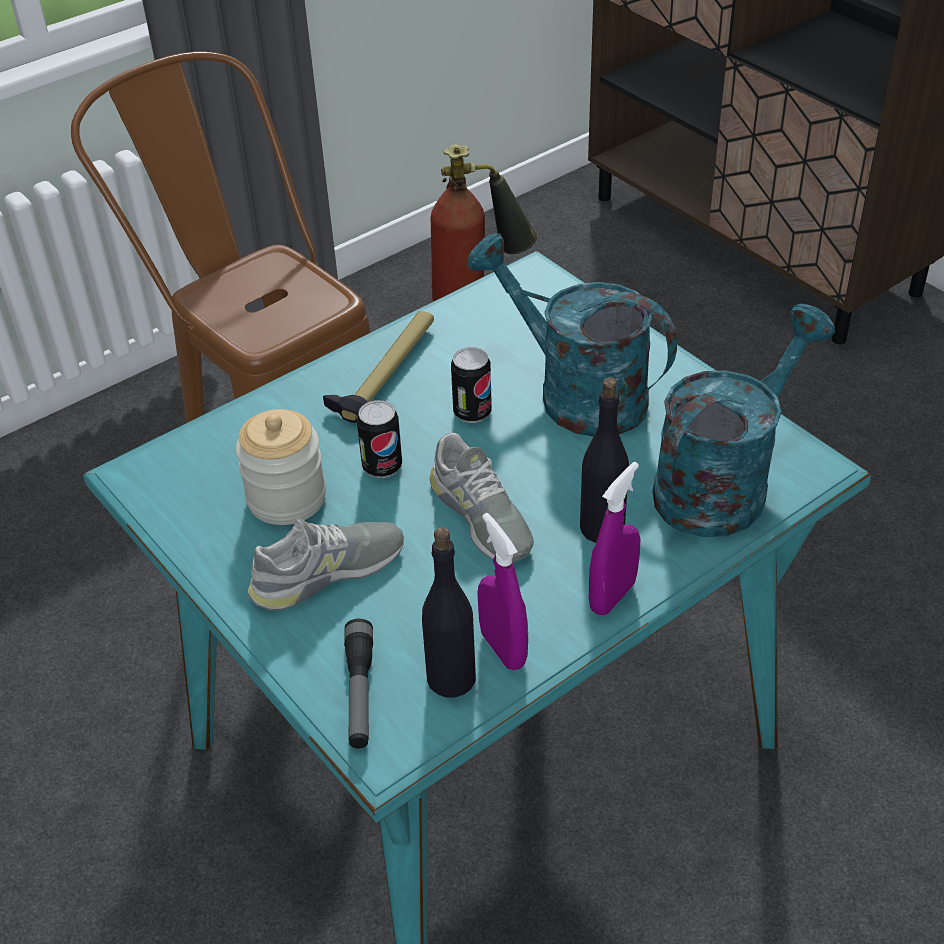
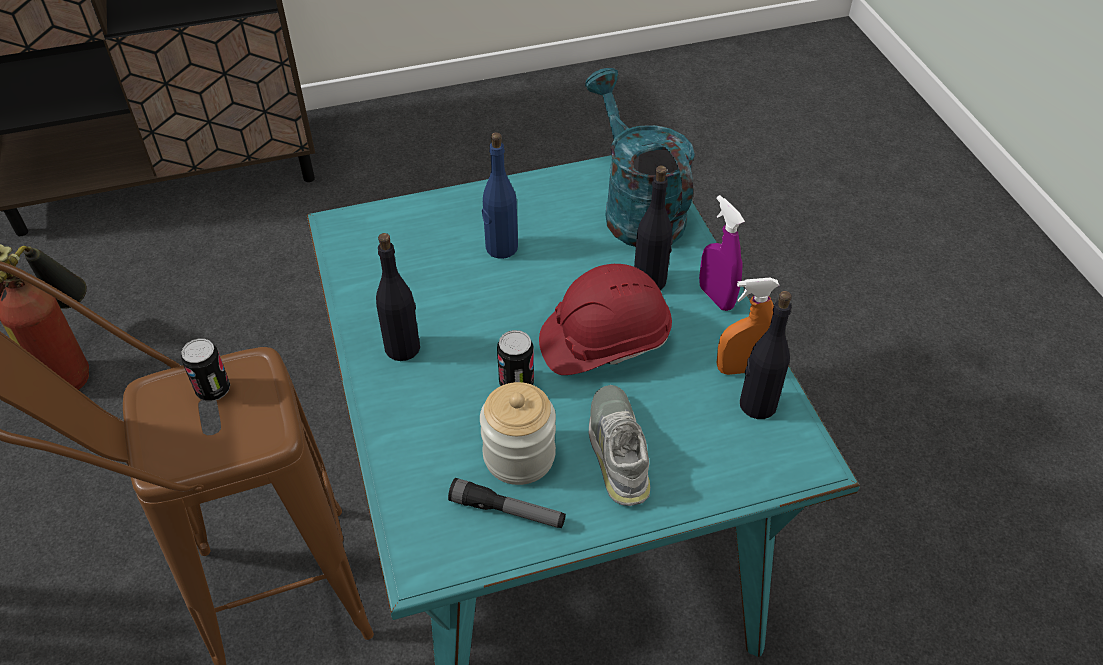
camera: 70 degrees left, 5 degrees up
hammer [323,311,434,423] -> black bottle [376,233,420,361]
flashlight [344,619,373,749] -> flashlight moved to [448,478,566,528]
grey shoe [430,433,534,562] -> red hard hat [539,264,672,375]
can [451,347,492,423] -> can moved to [181,338,230,401]
turquoise watering can [467,233,677,437] -> blue bottle [482,132,518,259]
purple spray bottle [477,513,528,670] -> orange spray bottle [717,278,779,375]

